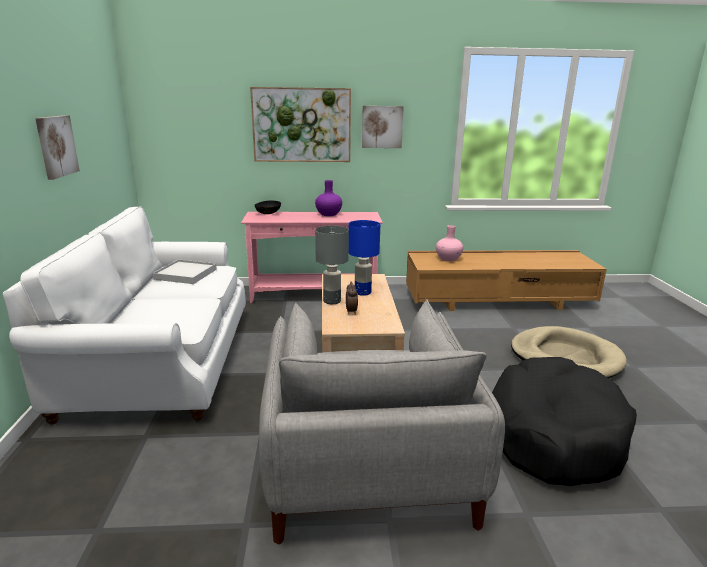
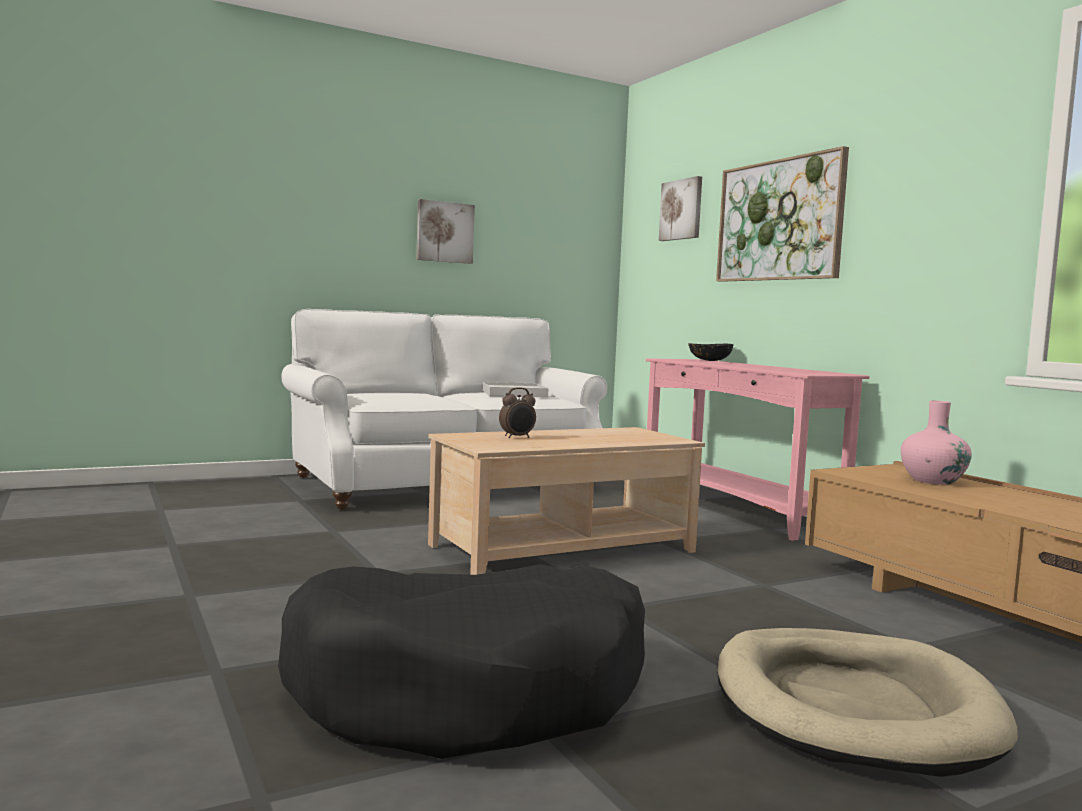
camera: 65 degrees right, 15 degrees down
grey armchair [259,299,505,544] -> none
purple vase [315,180,342,216] -> none
grey table lamp [315,225,349,304] -> none
blue table lamp [348,220,380,296] -> none
picture [362,106,404,148] -> picture moved to [659,176,702,241]

